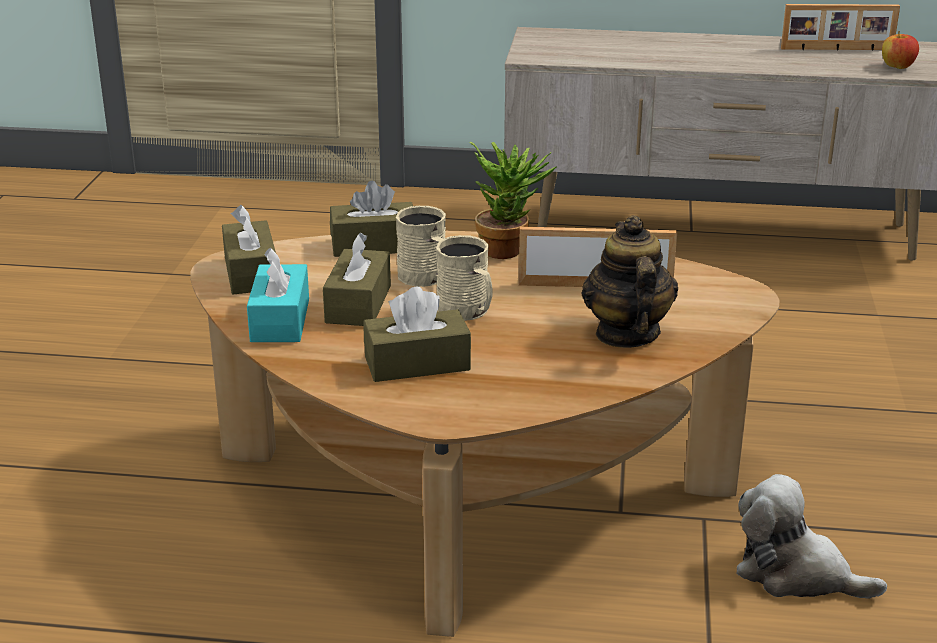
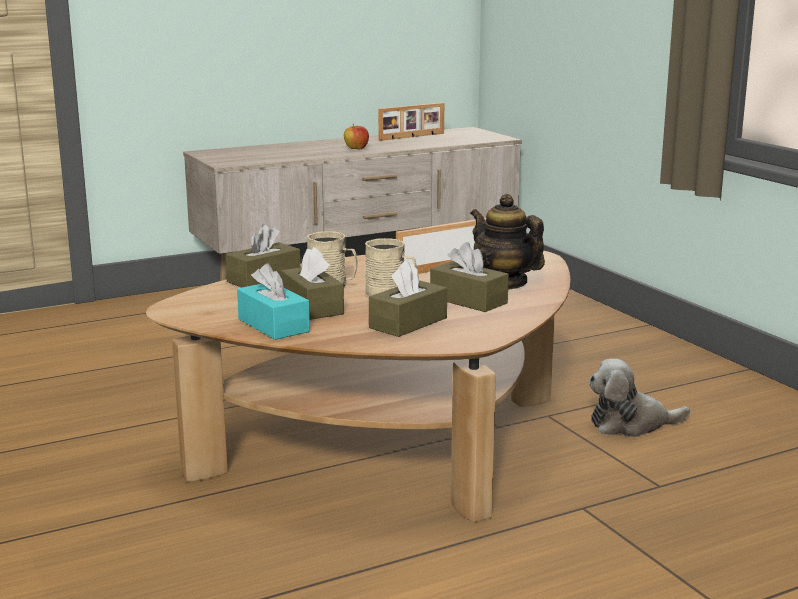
camera: 35 degrees left, 10 degrees down
brown tissue box [222,205,276,294] -> brown tissue box moved to [430,242,509,312]
potted plant [470,142,556,259] -> none
apple [882,31,919,69] -> apple moved to [344,124,369,150]

